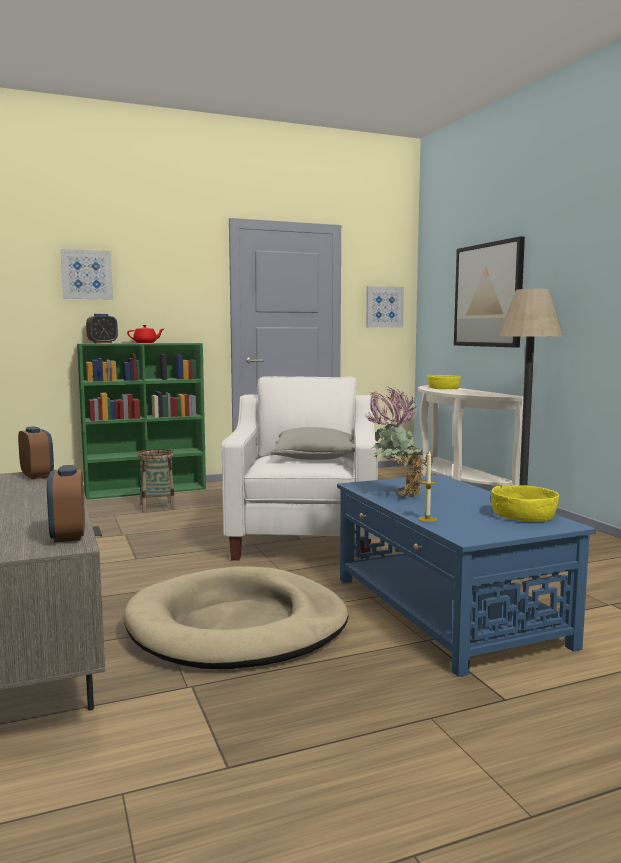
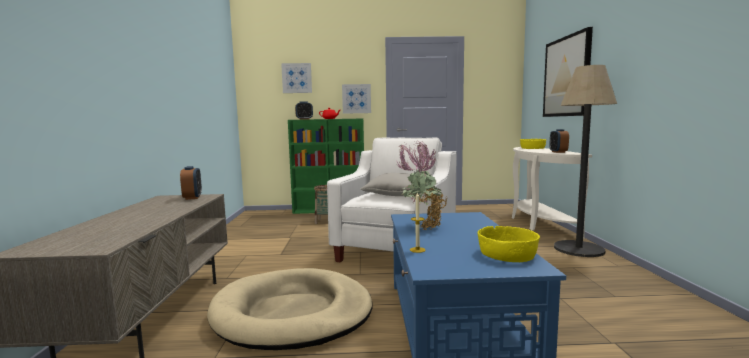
camera: 20 degrees right, 0 degrees up
alarm clock [47,465,85,543] -> alarm clock moved to [549,129,569,153]
picture [366,286,404,328] -> picture moved to [342,84,371,114]

